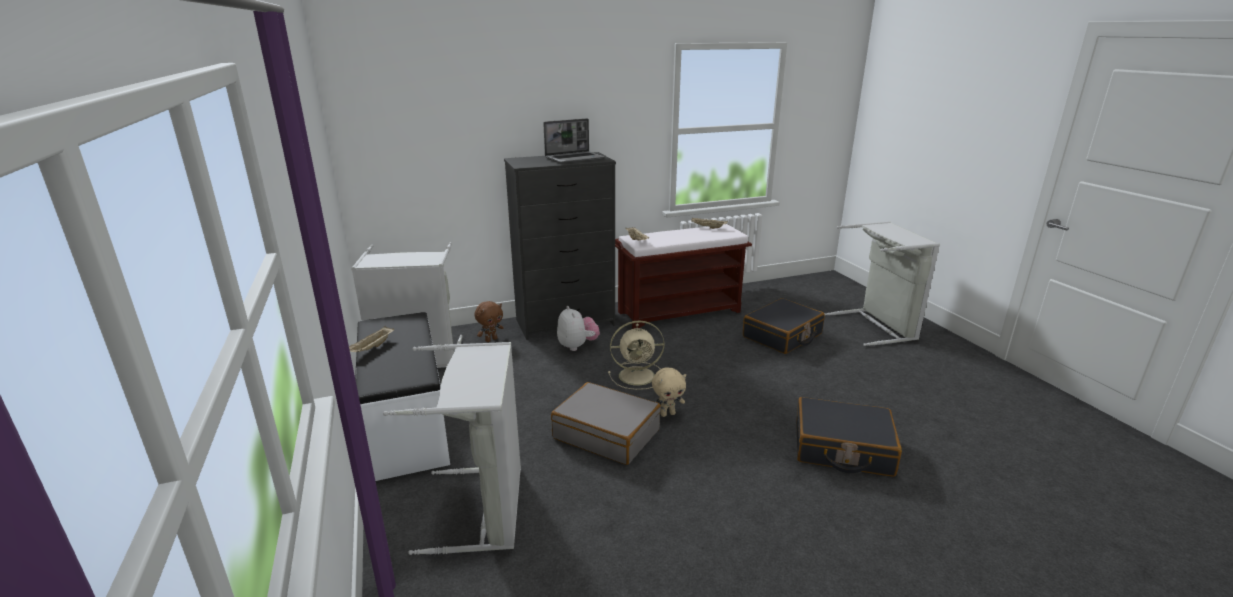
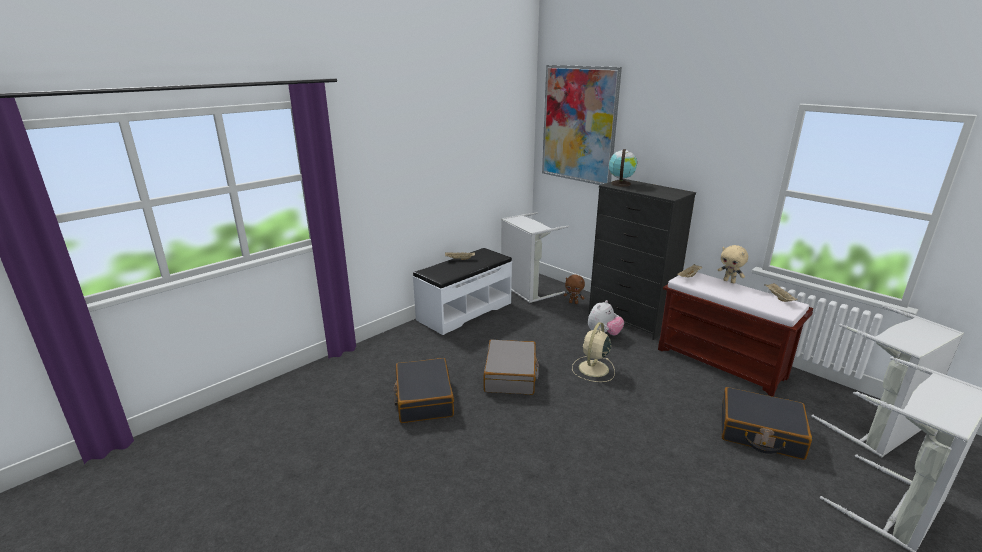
camera: 65 degrees right, 0 degrees up
grey laundry basket [383,342,521,555] -> grey laundry basket moved to [811,305,964,457]
laptop [543,118,605,163] -> none
beige fan [608,321,664,390] -> beige fan turned 60 degrees clockwise [572,322,615,382]
beige plush toy [652,368,686,417] -> beige plush toy moved to [718,245,748,283]
black suitcase [796,397,902,477] -> black suitcase moved to [393,358,454,423]
none -> picture [542,65,622,185]
none -> globe [609,149,637,187]

